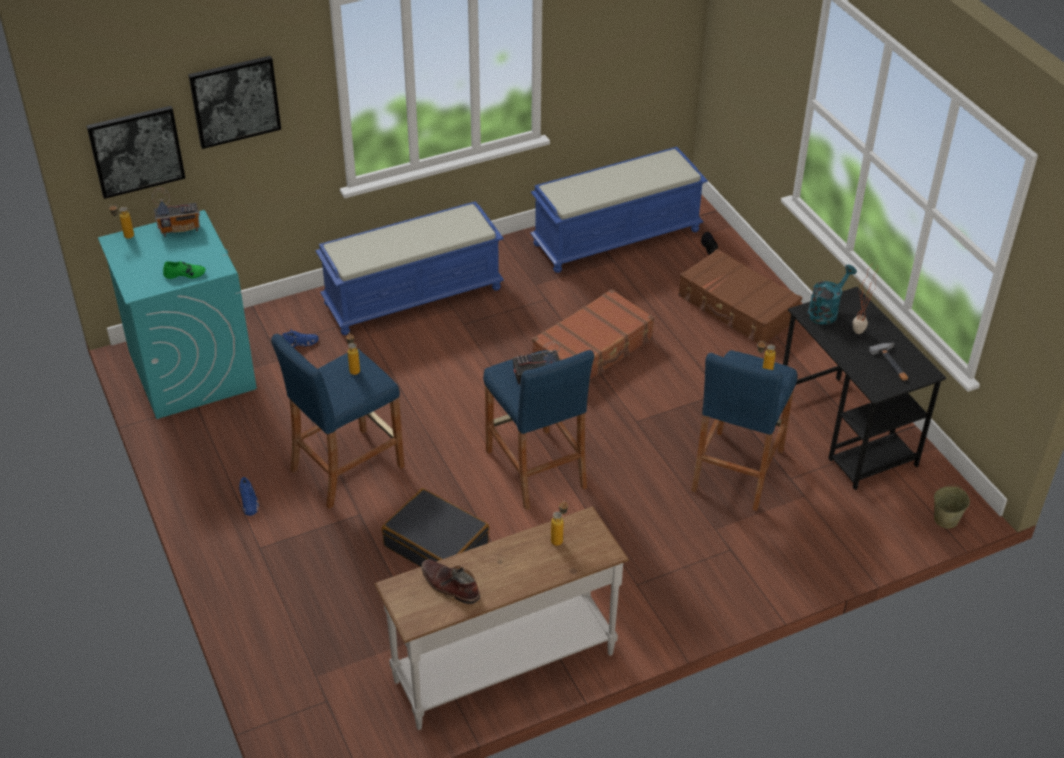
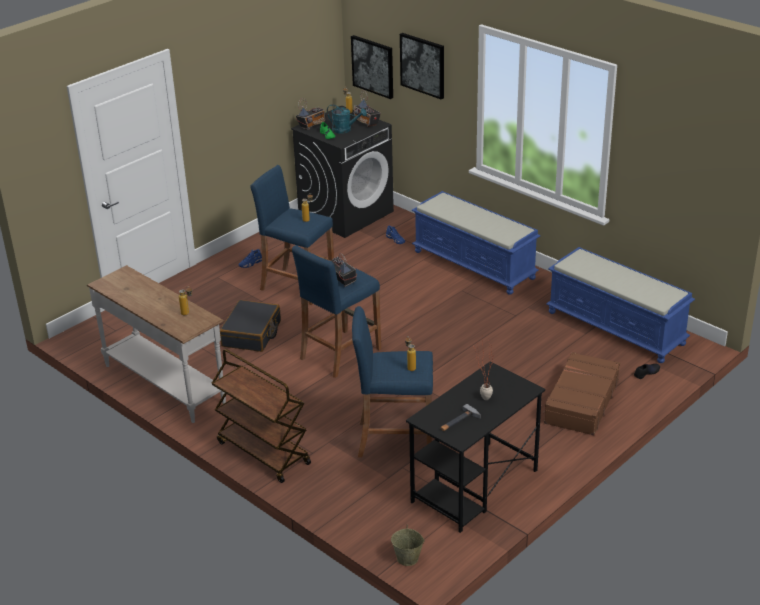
camera: 70 degrees right, 10 degrees down
turquoise washing machine [98,210,257,419] -> black washing machine [291,106,394,238]
brown boot [421,559,480,604] -> none
brown suitcase [532,289,654,382] -> none
turquoise watering can [808,265,857,324] -> turquoise watering can moved to [327,104,367,134]
none -> brown cart [212,349,311,483]
none -> radio [296,98,326,130]

